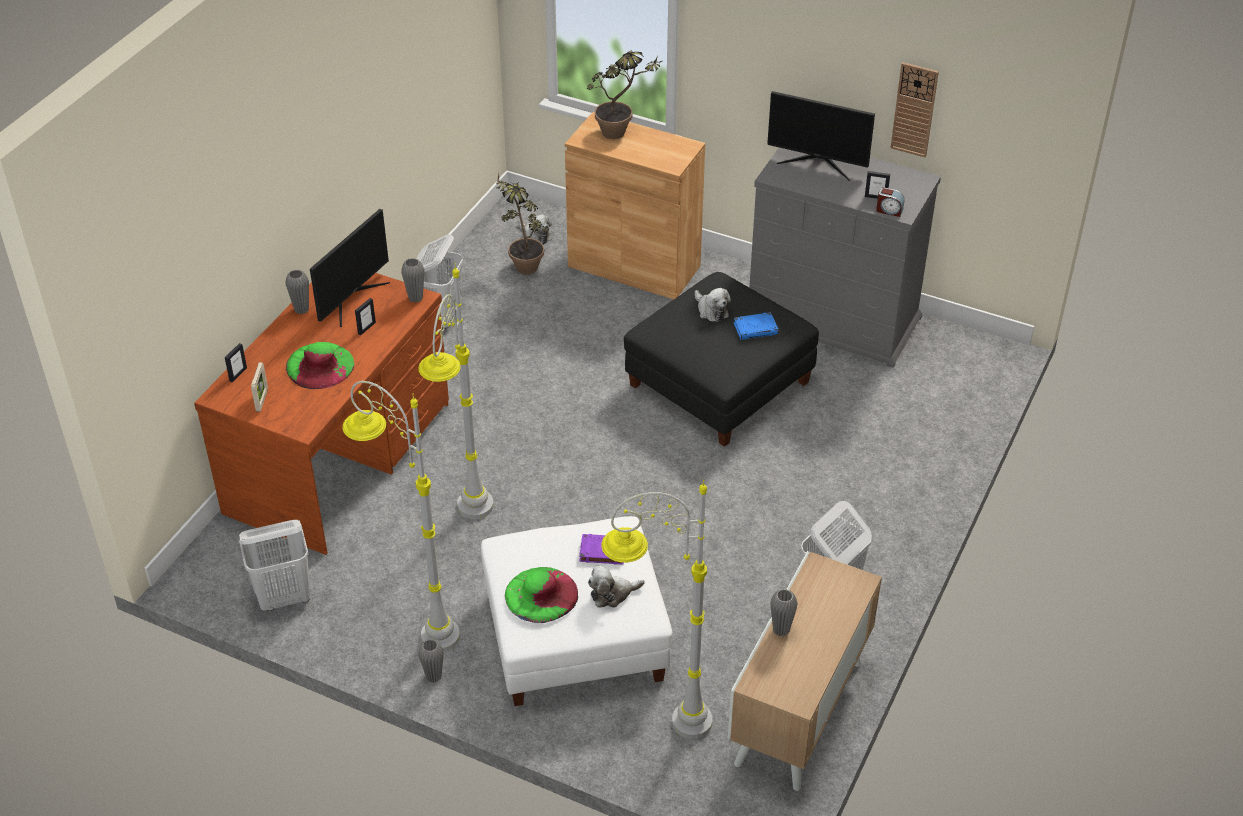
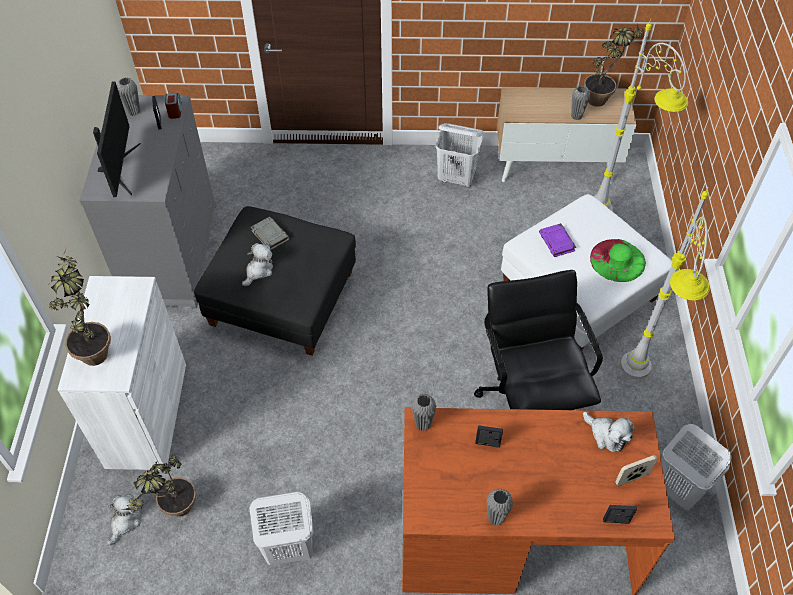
camera: 115 degrees left, 10 degrees up
green hat [286,342,355,389] -> none
monitor [310,209,390,327] -> none
grey floor lamp [418,264,493,519] -> black office chair [474,270,603,410]
grey vase [418,639,444,683] -> grey vase moved to [117,77,140,116]
brown cabinet [565,112,705,299] -> white cabinet [58,276,186,470]
plush toy [588,565,645,608] -> plush toy moved to [583,411,635,452]
blue book [733,312,779,340] -> grey book [251,217,289,250]
wall clock [891,62,939,157] -> none
none -> potted plant [584,24,645,107]

